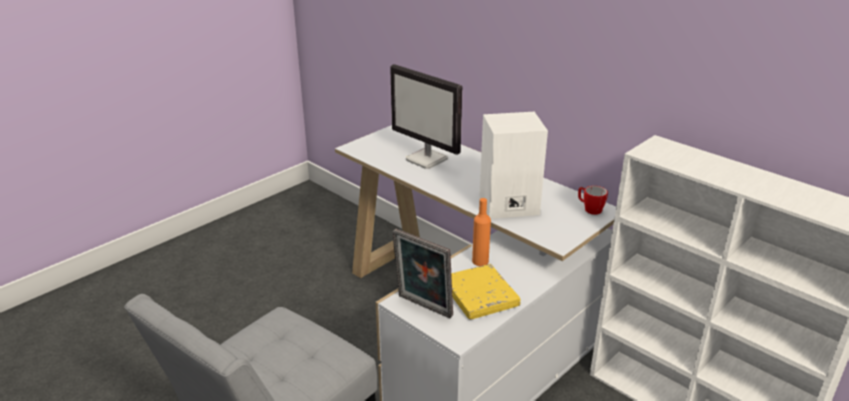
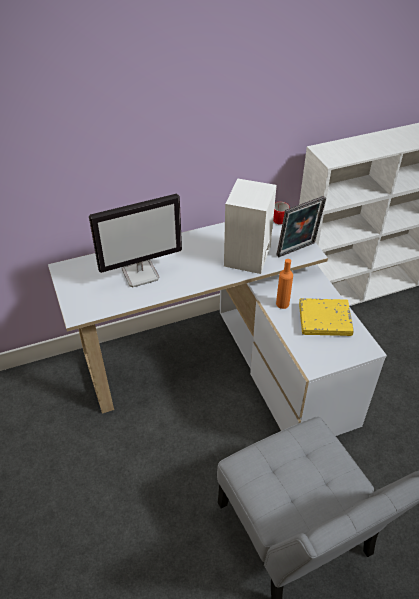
camera: 65 degrees left, 15 degrees up
picture frame [392,229,453,318] -> picture frame moved to [276,196,326,257]

